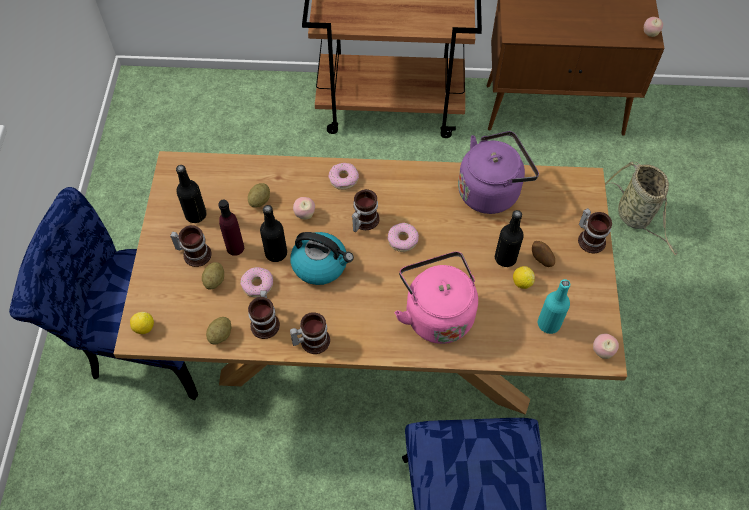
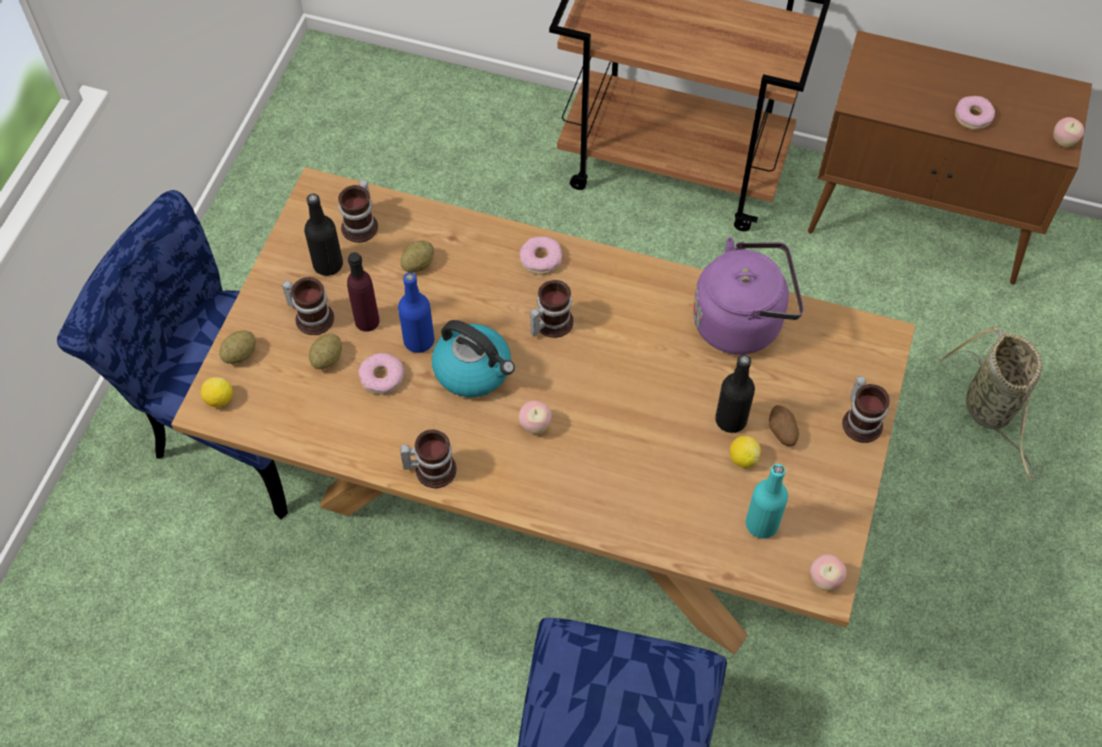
camera: 15 degrees right, 0 degrees up
potato [206,317,231,344] -> potato moved to [219,330,256,364]
mug [248,290,280,339] -> mug moved to [338,179,378,243]
black bottle [260,205,287,262] -> blue bottle [398,272,435,353]
apple [293,197,315,220] -> apple moved to [519,401,552,434]
donut [387,223,419,252] -> donut moved to [955,96,995,130]
pink kettle [395,252,478,344] -> none

